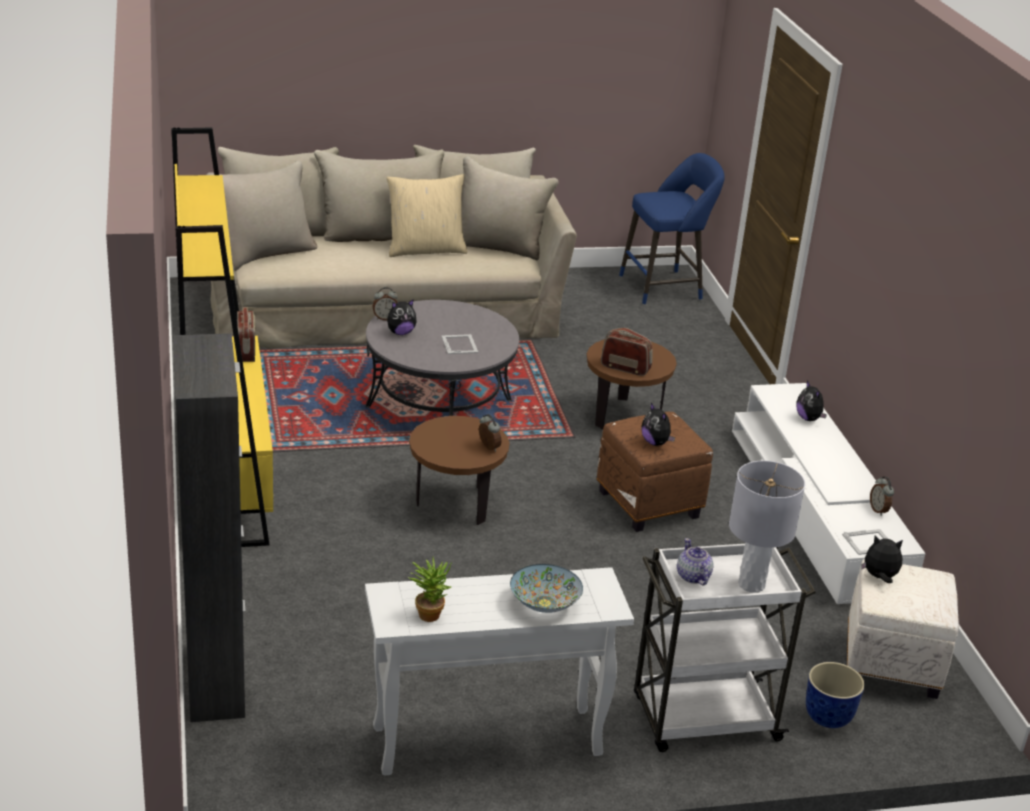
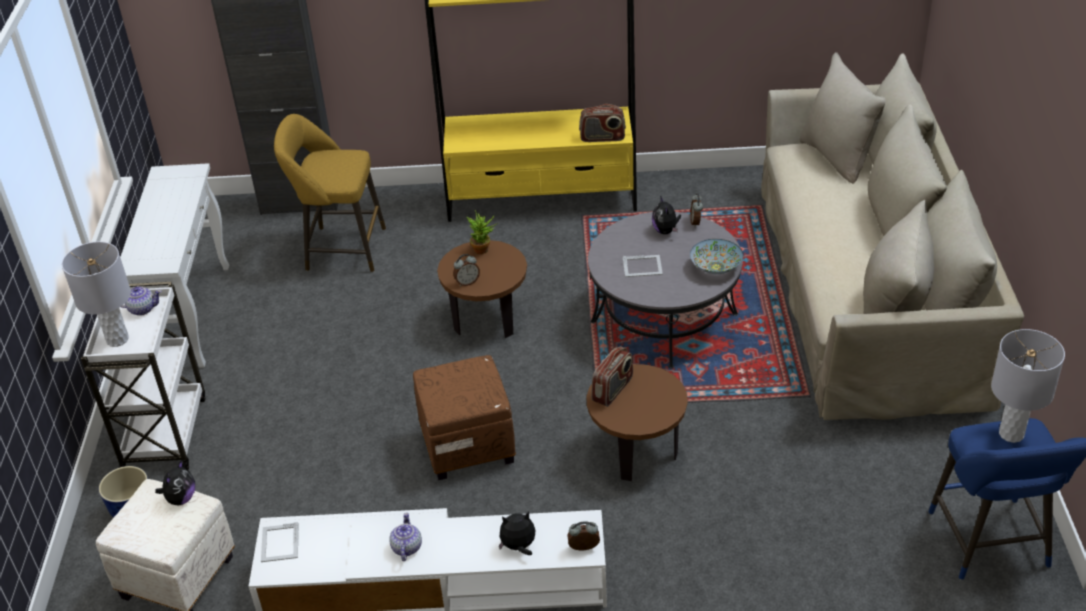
camera: 105 degrees right, 10 degrees up
beige pillow [387,174,468,257] -> none
potted plant [408,557,452,622] -> potted plant moved to [466,210,496,254]
bowl [510,564,583,613] -> bowl moved to [690,239,743,274]
plush toy [641,403,675,446] -> none
alarm clock [870,477,894,516] -> alarm clock moved to [567,521,600,550]
none -> yellow stool [274,114,386,272]
none -> teapot [389,512,422,561]
none -> grey table lamp [991,329,1065,443]

